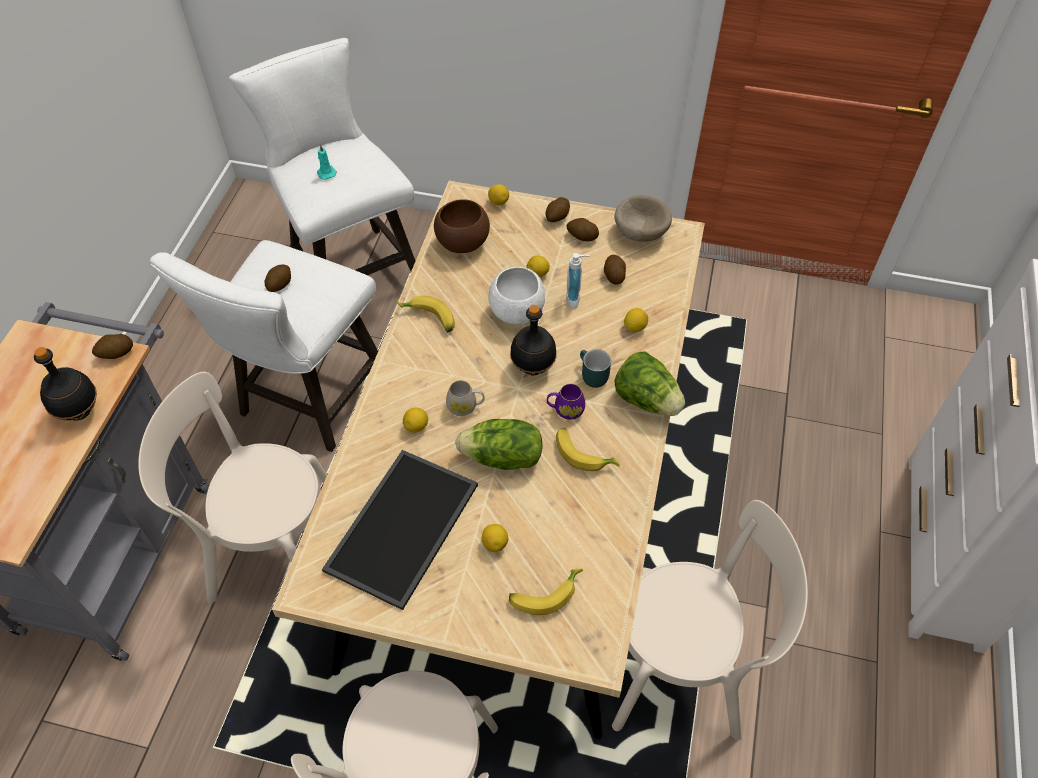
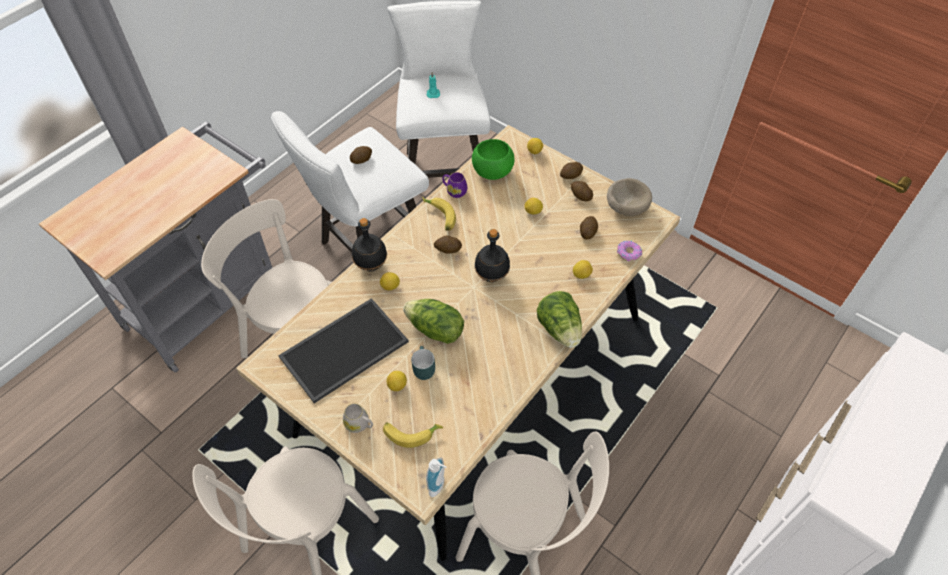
camera: 25 degrees right, 0 degrees up
black bottle [34,347,97,421] -> black bottle moved to [352,218,387,272]
potato [92,334,133,359] -> potato moved to [434,235,462,254]
brown bowl [434,199,490,253] -> green bowl [472,139,514,180]
white mug [446,380,485,416] -> white mug moved to [343,403,373,433]
white bowl [488,267,545,325] -> none
purple mug [547,384,585,420] -> purple mug moved to [442,172,467,198]
banana [556,428,620,471] -> none
soap dispenser [566,253,590,309] -> soap dispenser moved to [426,458,446,497]
turquoise mug [580,349,611,388] -> turquoise mug moved to [411,346,435,380]
none -> donut [617,241,642,262]

